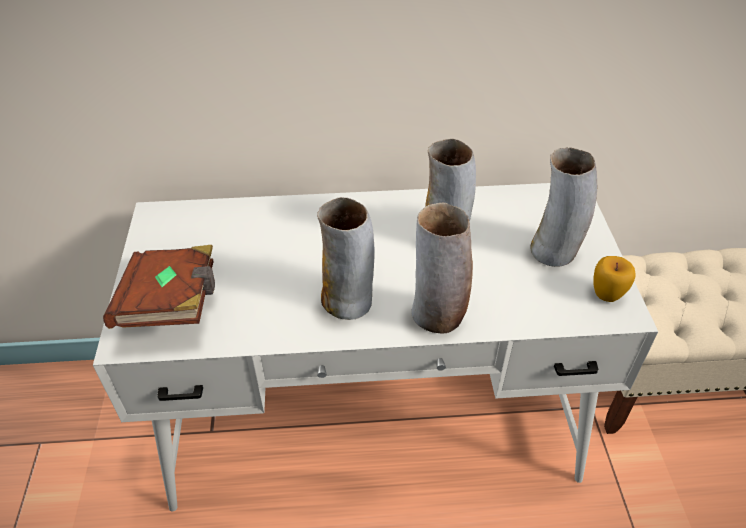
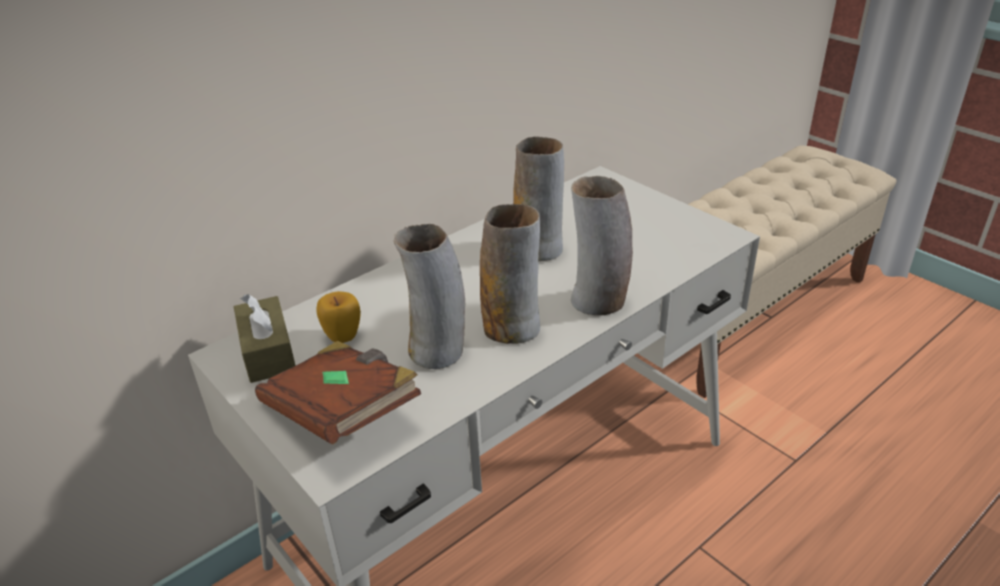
camera: 35 degrees left, 10 degrees down
vase [530,147,597,267] -> vase moved to [394,224,465,369]
apple [593,256,636,302] -> apple moved to [316,291,361,343]
none -> brown tissue box [234,294,296,383]

